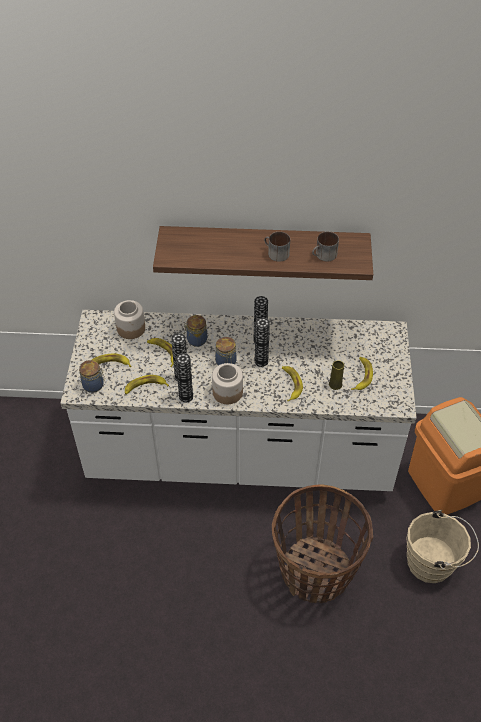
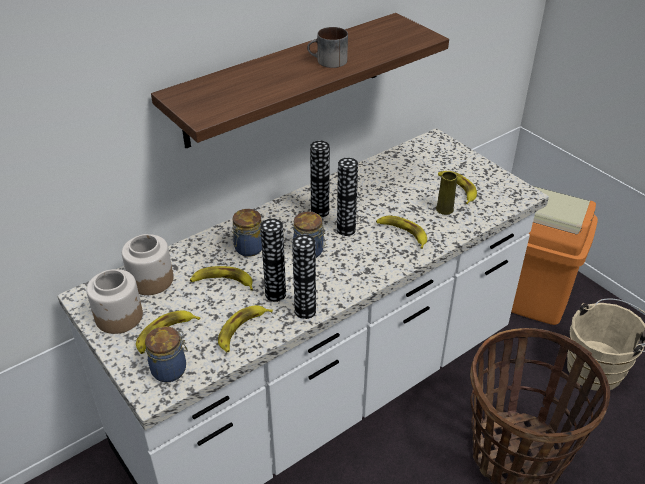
camera: 40 degrees left, 10 degrees down
jar [212,363,243,404] -> jar moved to [86,269,143,334]
mug [312,232,339,262] -> none

